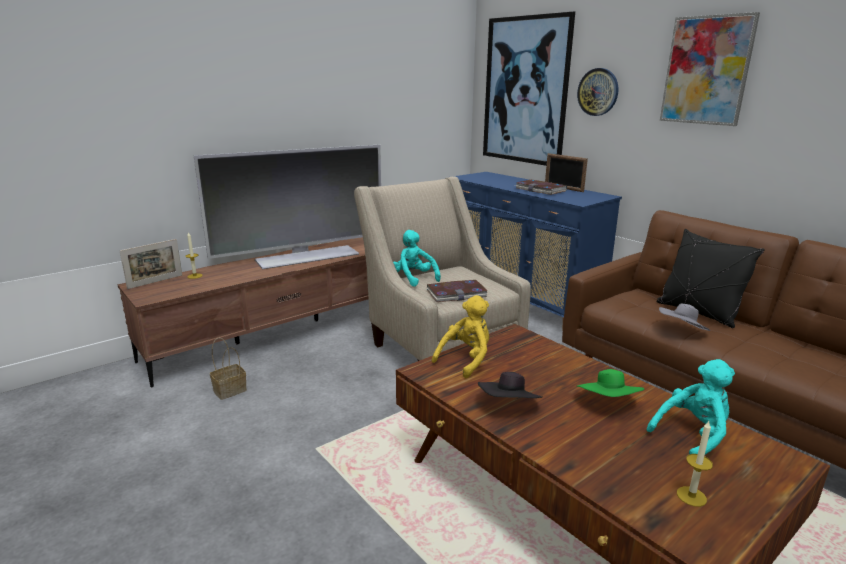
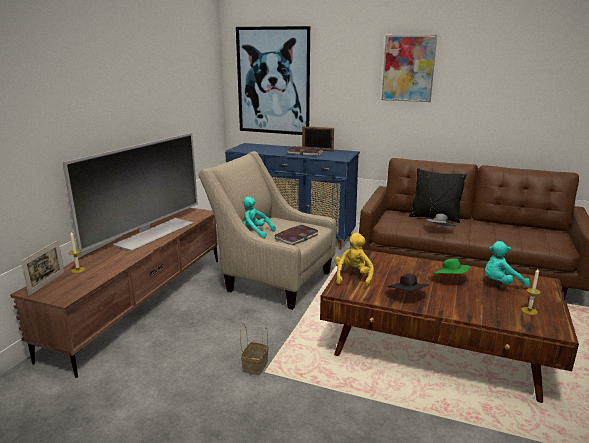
camera: 30 degrees left, 0 degrees up
basket [210,338,247,400] -> basket moved to [240,323,268,375]
wall clock [577,68,618,116] -> none
turquoise plush toy [647,359,735,455] -> turquoise plush toy turned 135 degrees counterclockwise [485,241,530,287]

